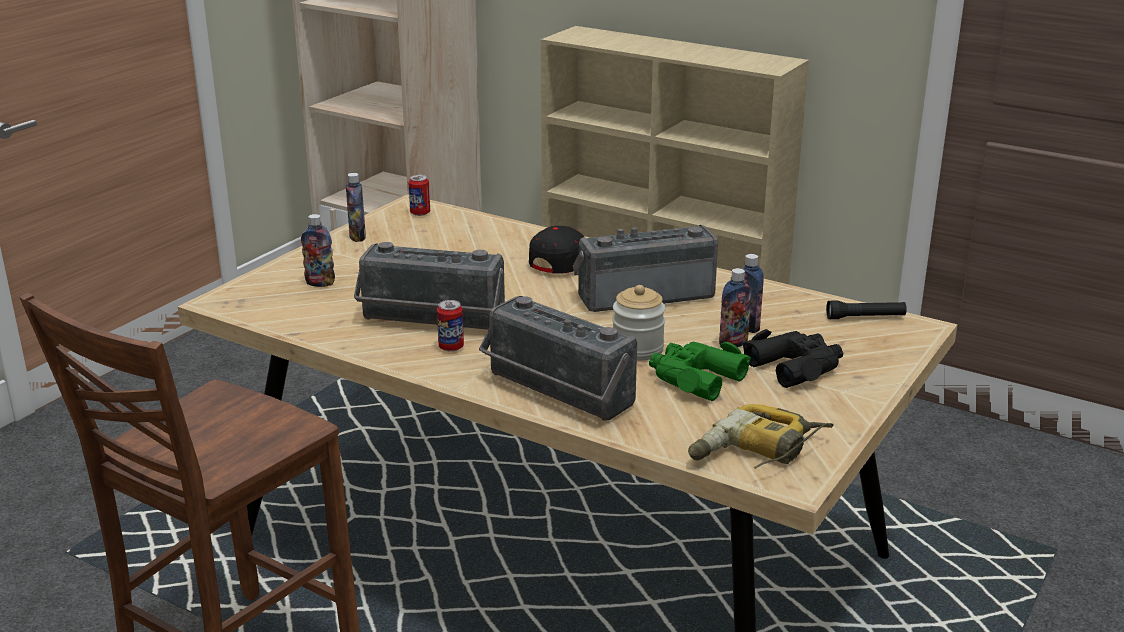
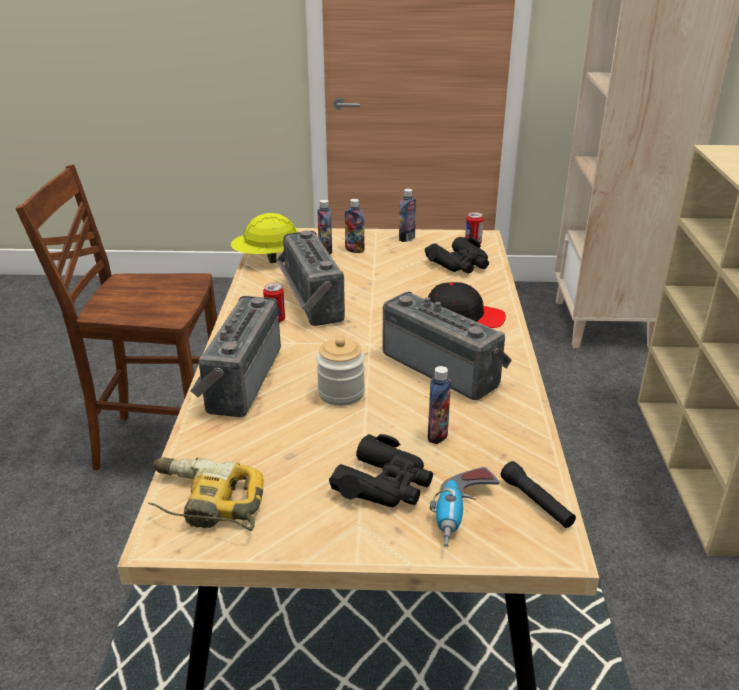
camera: 60 degrees right, 5 degrees up
green binoculars [649,342,751,401] -> none
bottle [719,268,751,347] -> bottle moved to [345,199,365,253]
none -> yellow hard hat [230,213,297,263]
none -> black binoculars [425,237,489,274]
none -> power drill [430,467,499,547]

